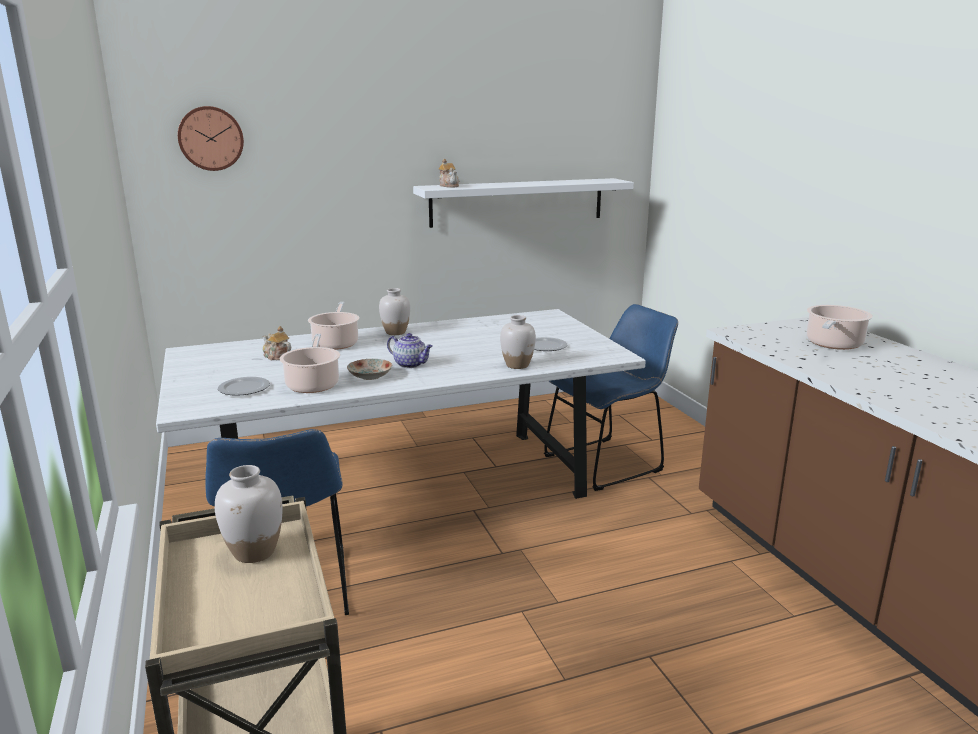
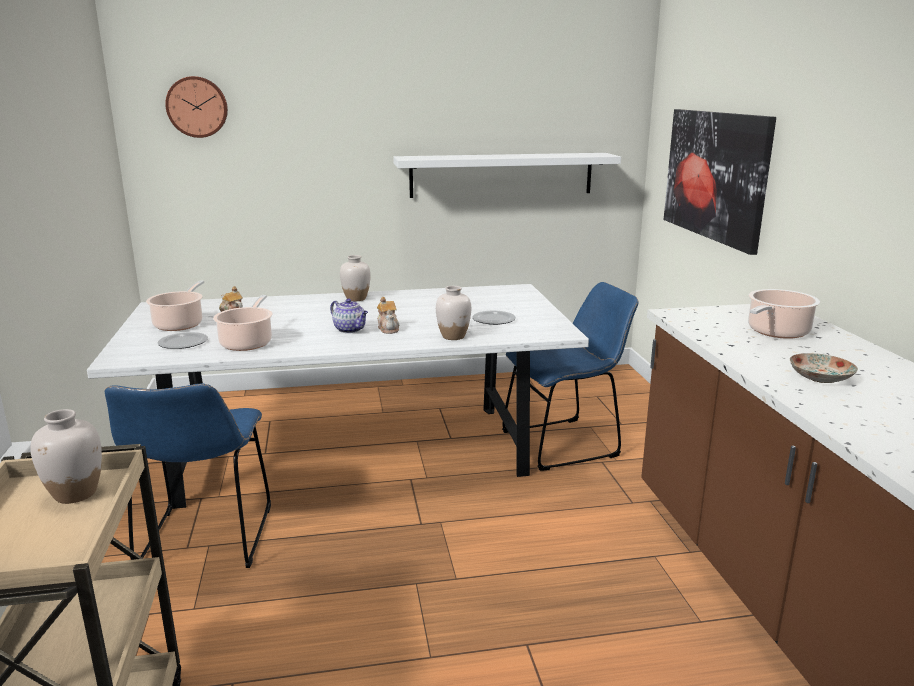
camera: 10 degrees right, 0 degrees up
cooking pot [308,302,360,350] -> cooking pot moved to [146,281,204,331]
plate [347,359,392,380] -> plate moved to [790,353,858,383]
teapot [439,159,459,188] -> teapot moved to [377,297,399,334]
none -> picture [664,109,776,255]

